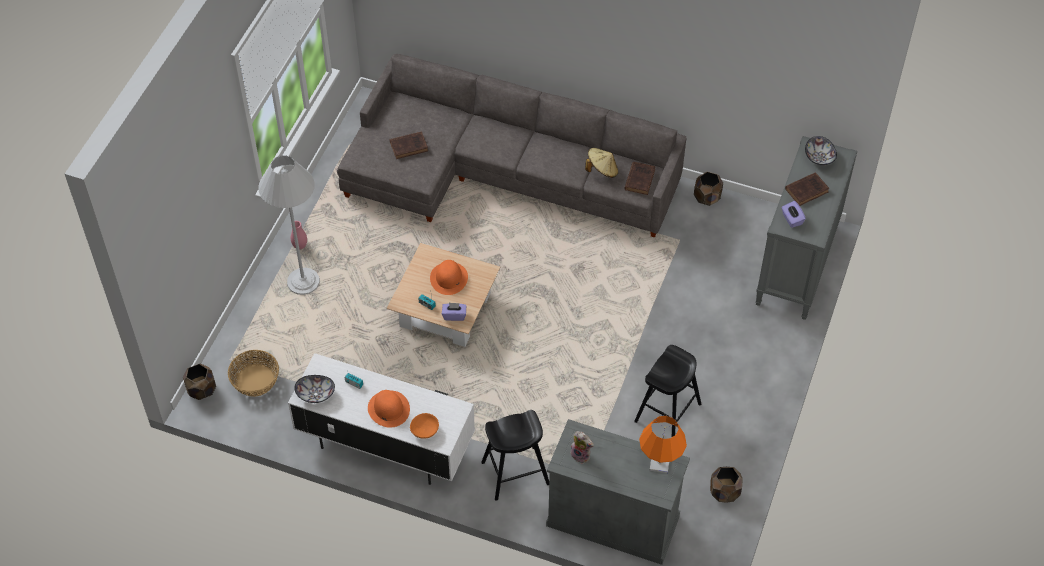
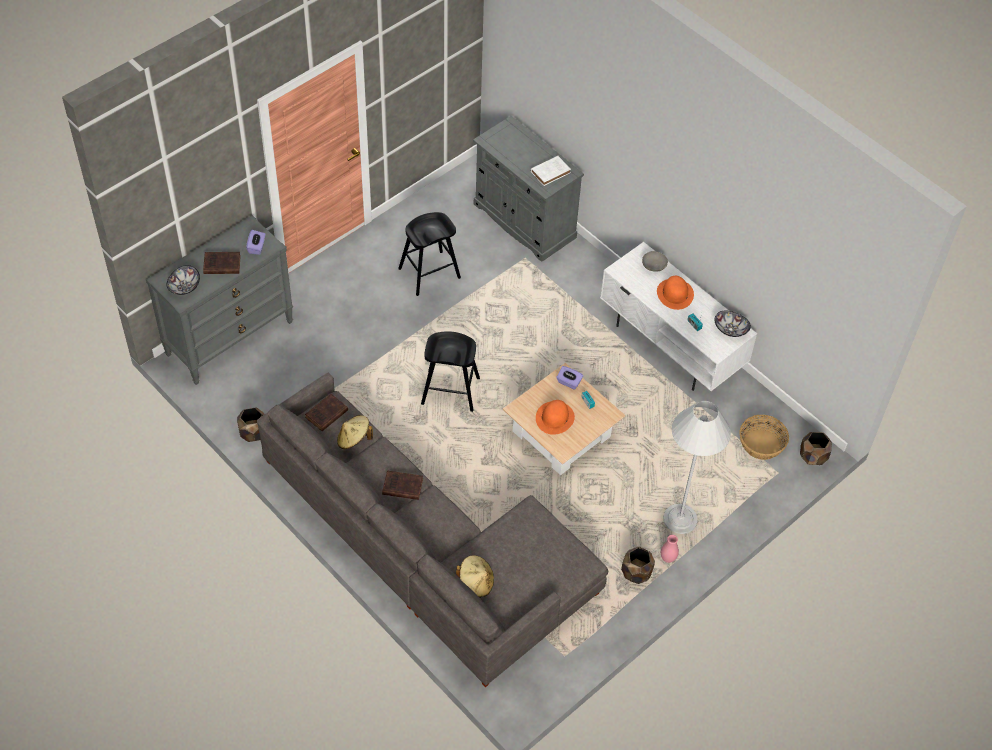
camera: 155 degrees left, 0 degrees up
brown book [390,131,428,159] -> brown book moved to [382,471,423,500]
orange bowl [410,413,439,439] -> grey bowl [642,251,668,272]
black stool [481,410,549,501] -> black stool moved to [421,331,480,412]
plush toy [569,431,594,464] -> white book [531,156,571,186]
orange table lamp [639,416,687,473] -> none
brown planter [710,467,743,503] -> brown planter moved to [621,547,655,584]
none -> beige hat [456,555,494,598]

